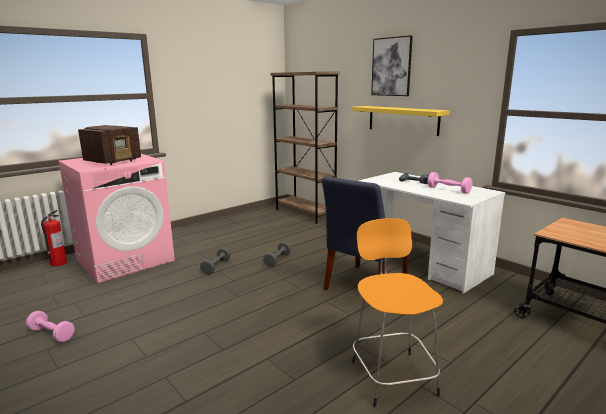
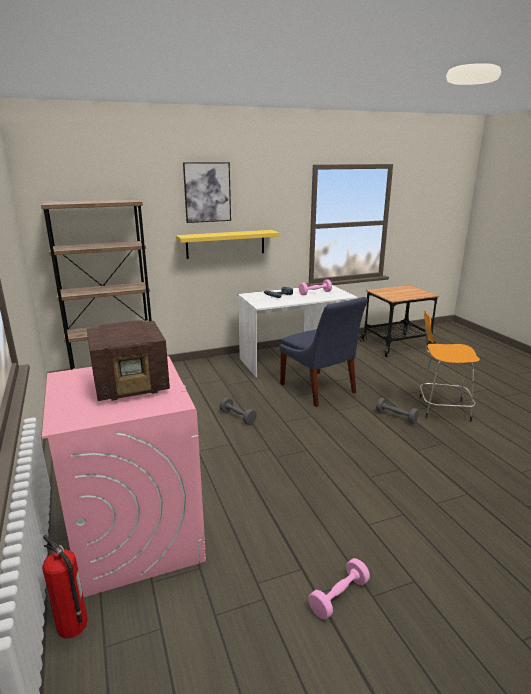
camera: 70 degrees left, 5 degrees up
radio [78,125,141,165] -> radio turned 105 degrees clockwise [87,320,170,401]
grey dumbbell [200,247,231,275] -> grey dumbbell moved to [376,398,419,424]

